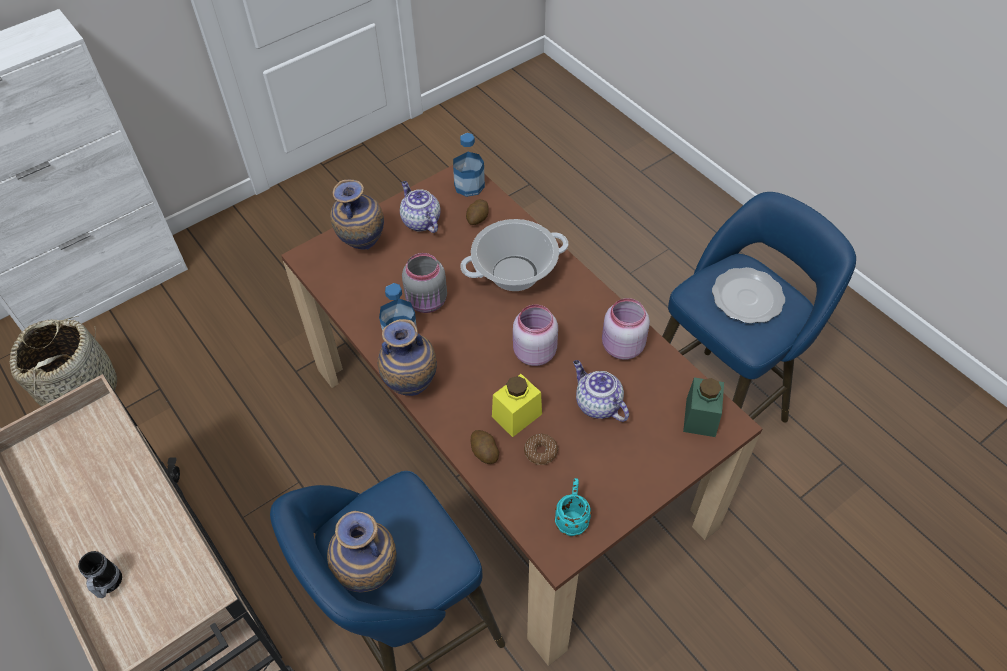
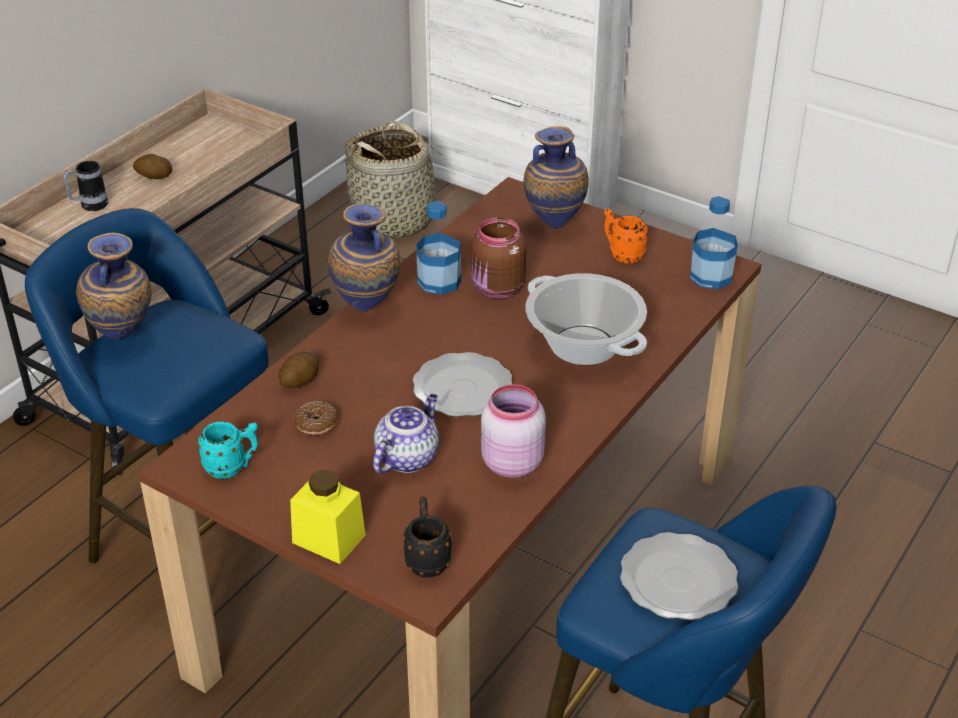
camera: 70 degrees right, 15 degrees down
teapot [400,181,441,233] -> orange mug [604,208,648,264]
grey jar [402,253,447,313] -> brown jar [471,217,526,299]
potato [466,199,489,225] -> potato moved to [133,154,173,179]
yellow jar [492,374,542,437] -> yellow jar moved to [290,470,366,564]
pink jar [513,305,558,366] -> plate [413,352,512,417]
green jar [683,377,724,437] -> black mug [402,497,452,578]

